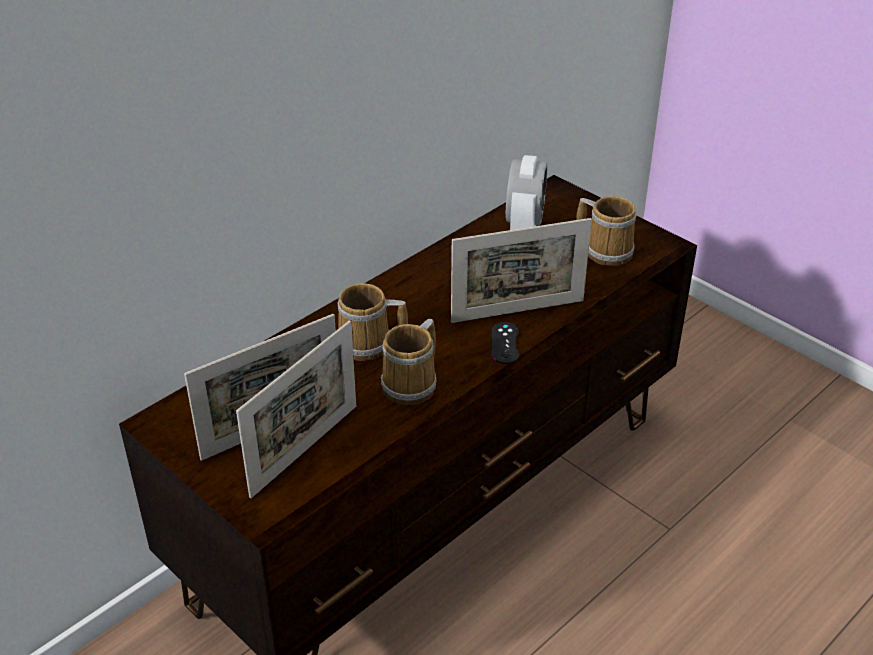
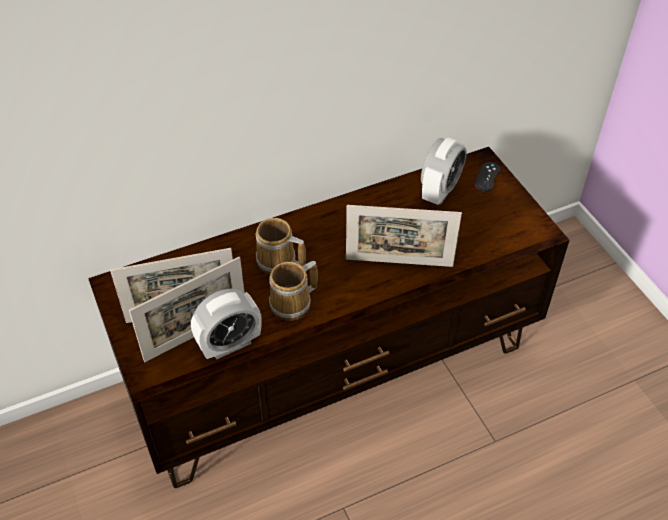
camera: 20 degrees right, 10 degrees up
black game controller [492,322,520,364] -> black game controller moved to [475,162,500,191]
mug [576,196,636,266] -> none
none -> alarm clock [191,289,262,359]

